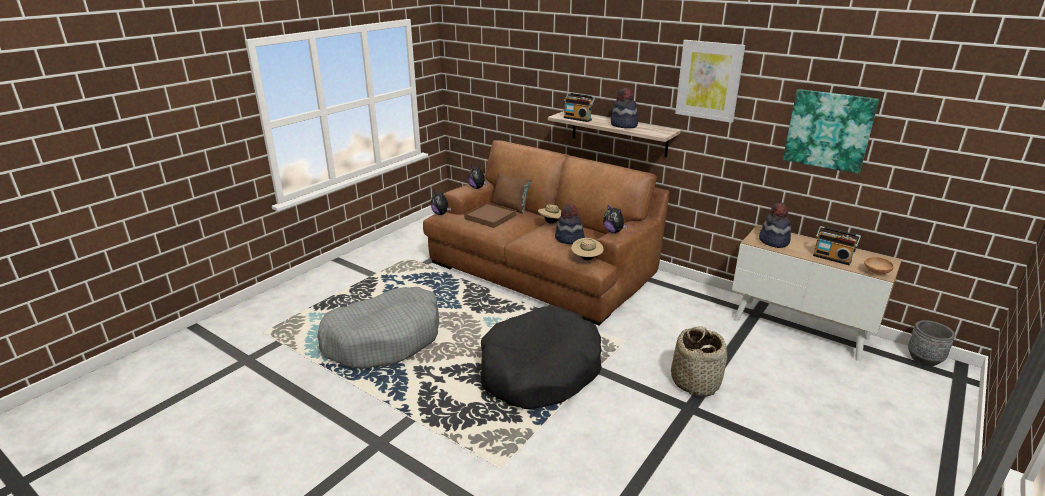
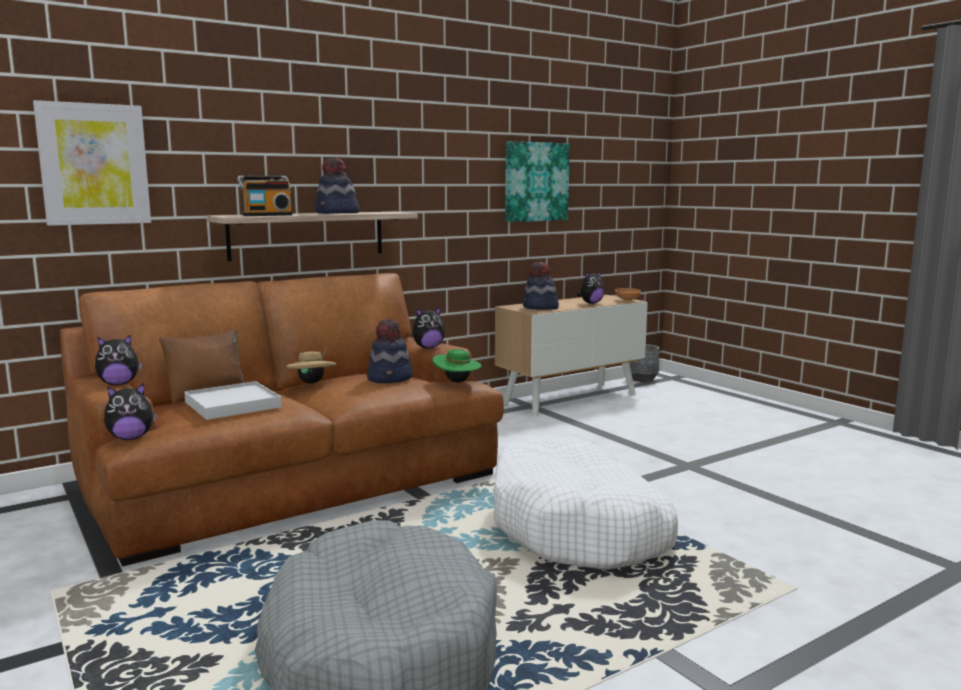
camera: 70 degrees left, 15 degrees down
brown tray [464,202,516,228] -> white tray [184,381,282,420]
black dog bed [481,306,602,409] -> white dog bed [494,437,678,570]
beige hat [571,238,604,260] -> green hat [433,349,482,382]
basket [671,326,727,396] -> none
picture [675,40,745,123] -> picture moved to [33,100,151,226]
radio [813,226,861,265] -> plush toy [576,271,605,304]

